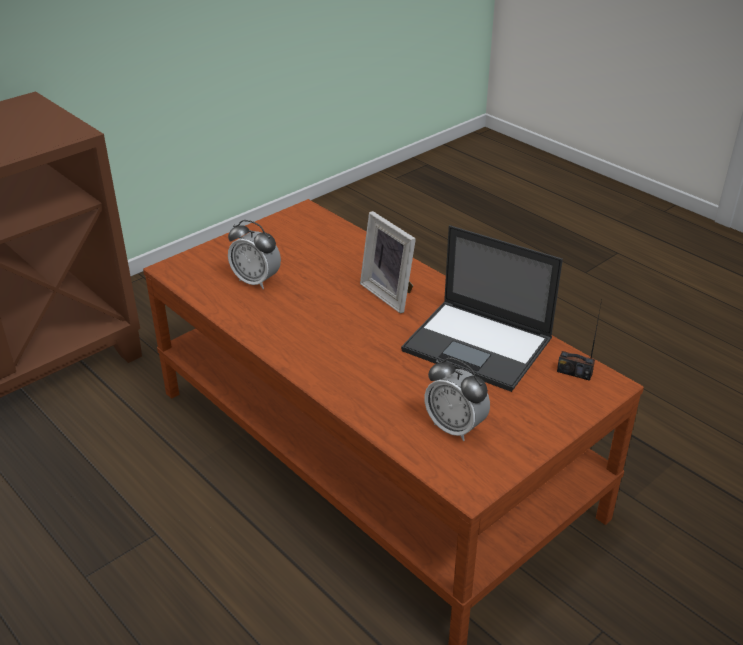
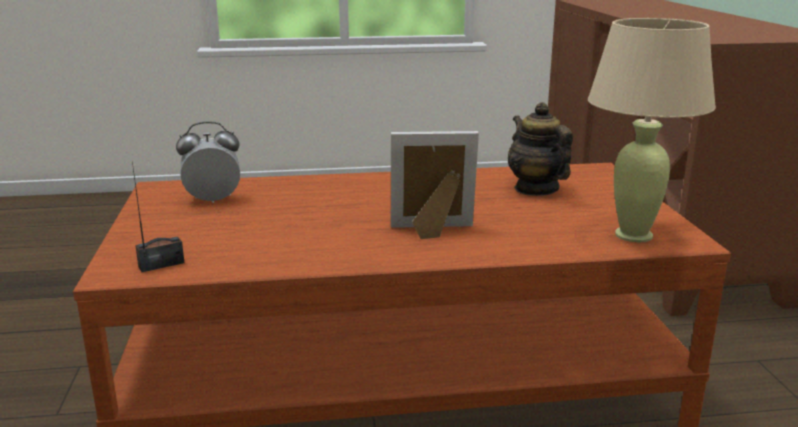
camera: 125 degrees right, 15 degrees down
alarm clock [228,220,281,289] -> teapot [508,102,573,196]
laptop [401,225,563,392] -> none
none -> beige table lamp [588,18,716,242]

